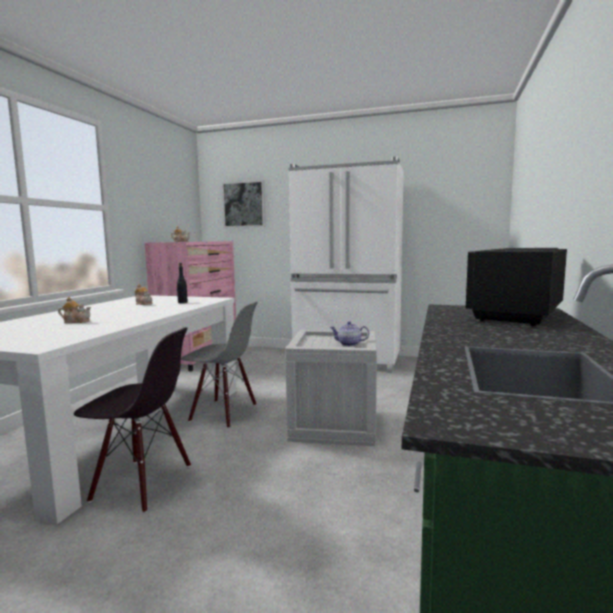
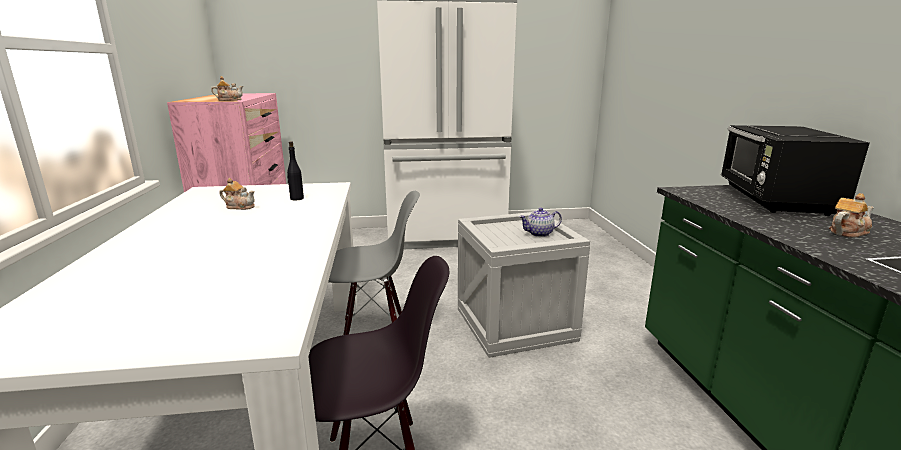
camera: 25 degrees left, 10 degrees up
teapot [58,297,91,323] -> teapot moved to [829,193,874,237]
picture [222,180,266,228] -> none

